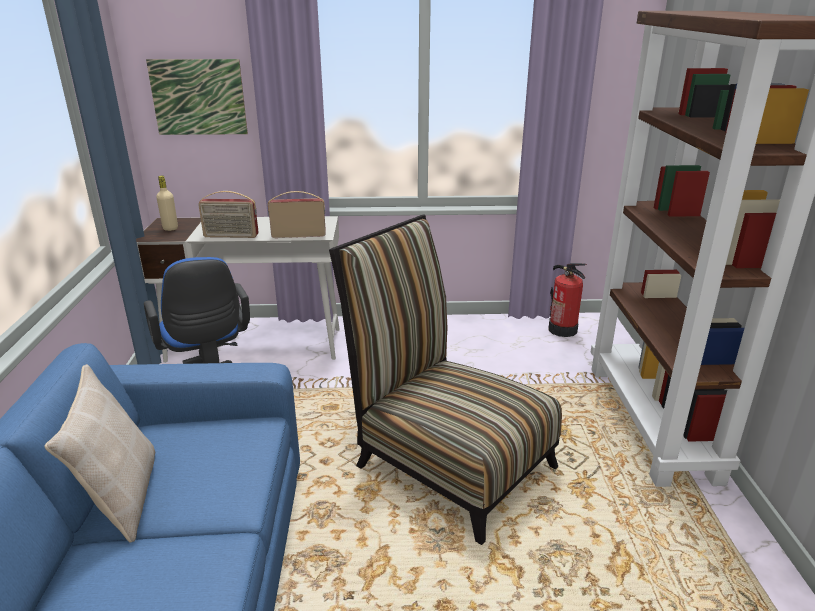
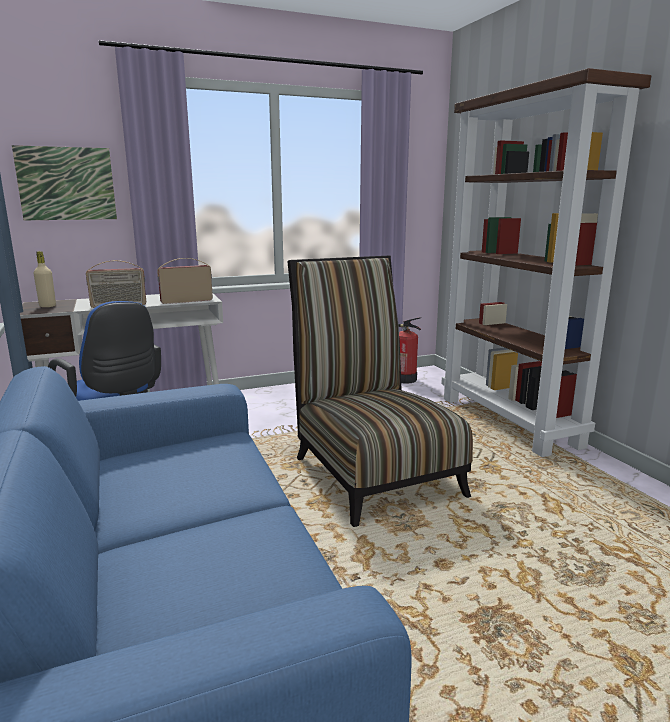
camera: 20 degrees left, 10 degrees down
beige pillow [44,364,155,543] -> none
chair [329,215,562,545] -> chair turned 45 degrees clockwise [287,255,473,527]

